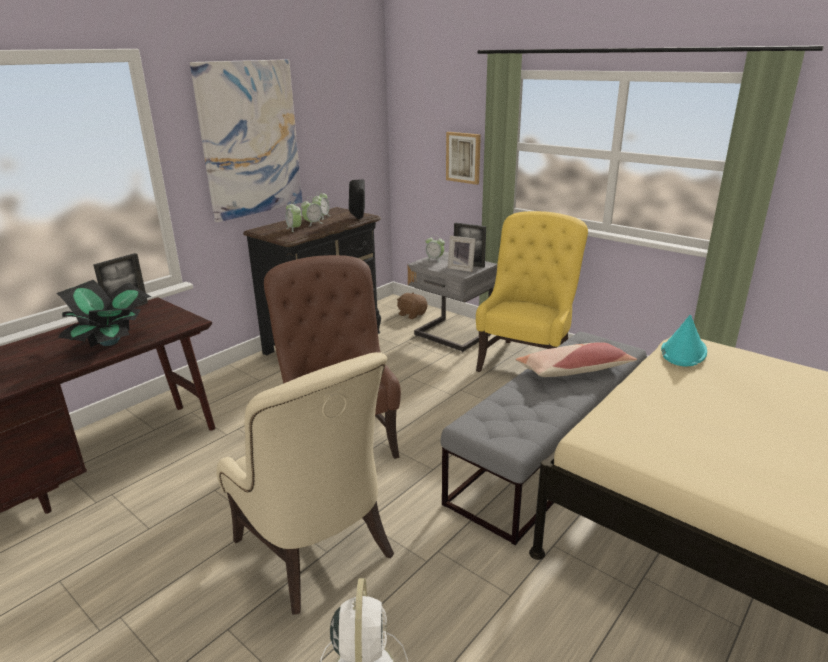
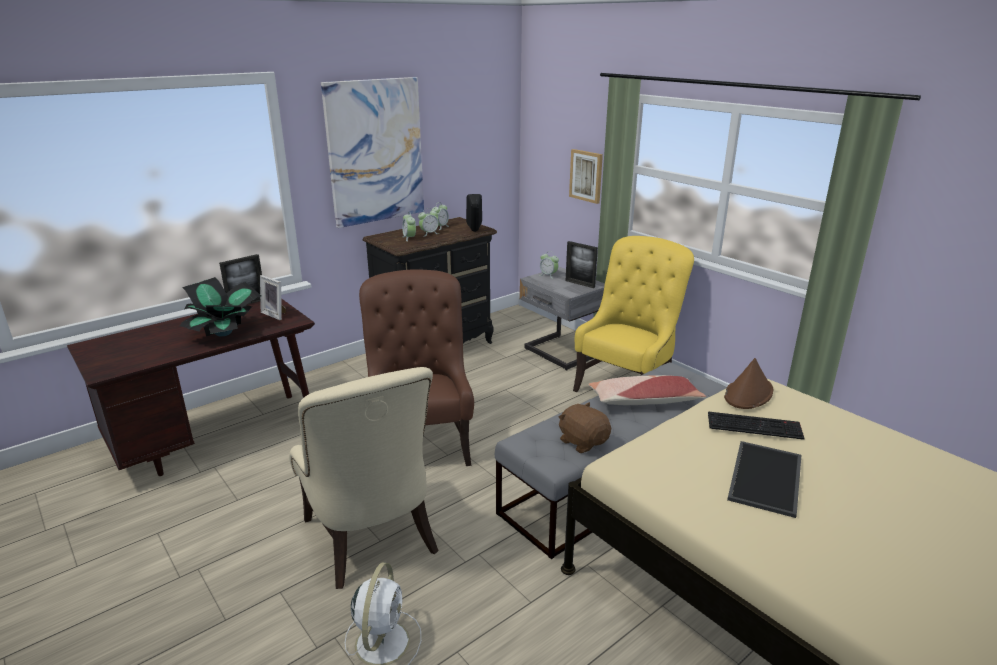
camera: 10 degrees right, 0 degrees up
brown plush toy [397,292,427,319] -> brown plush toy moved to [558,402,611,453]
picture frame [448,236,476,272] -> picture frame moved to [260,275,286,320]
turquoise hat [661,315,707,366] -> brown hat [724,358,773,409]
none -> keyboard [708,412,804,440]
none -> tray [727,441,801,518]

